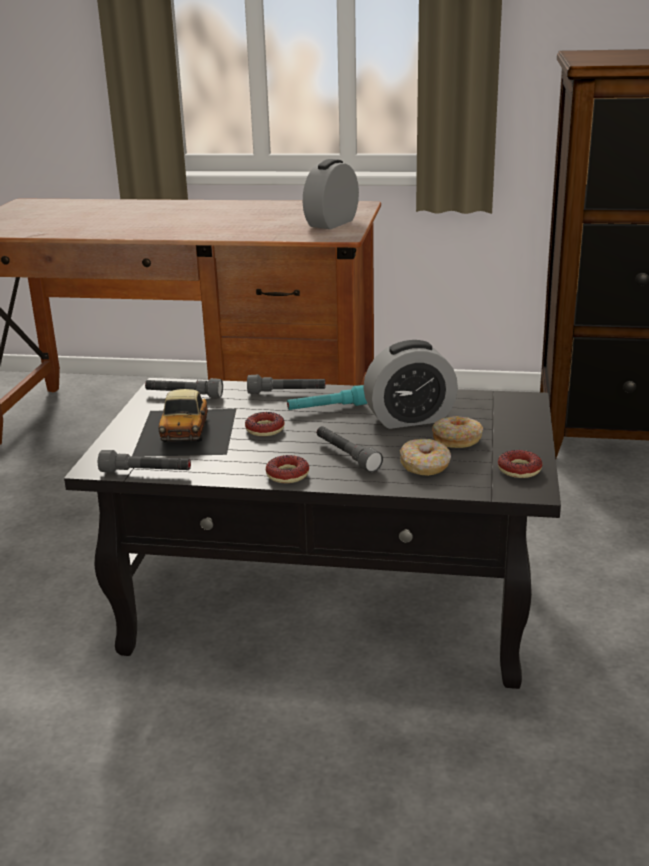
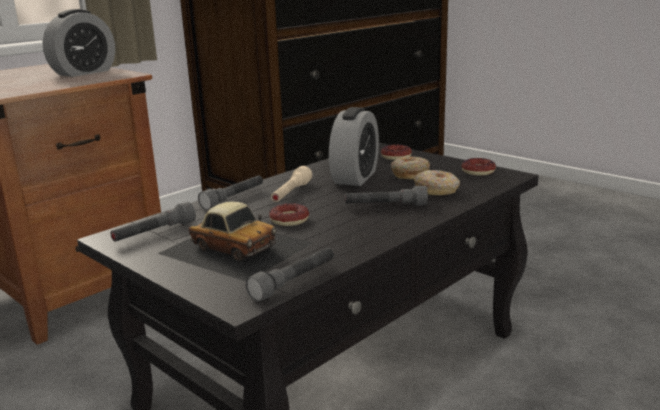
camera: 55 degrees left, 5 degrees down
donut [266,455,309,483] -> donut moved to [381,144,412,160]
turquoise flashlight [287,385,367,410] -> beige flashlight [271,166,312,202]
alarm clock [303,159,359,229] -> alarm clock turned 120 degrees counterclockwise [42,9,115,77]

